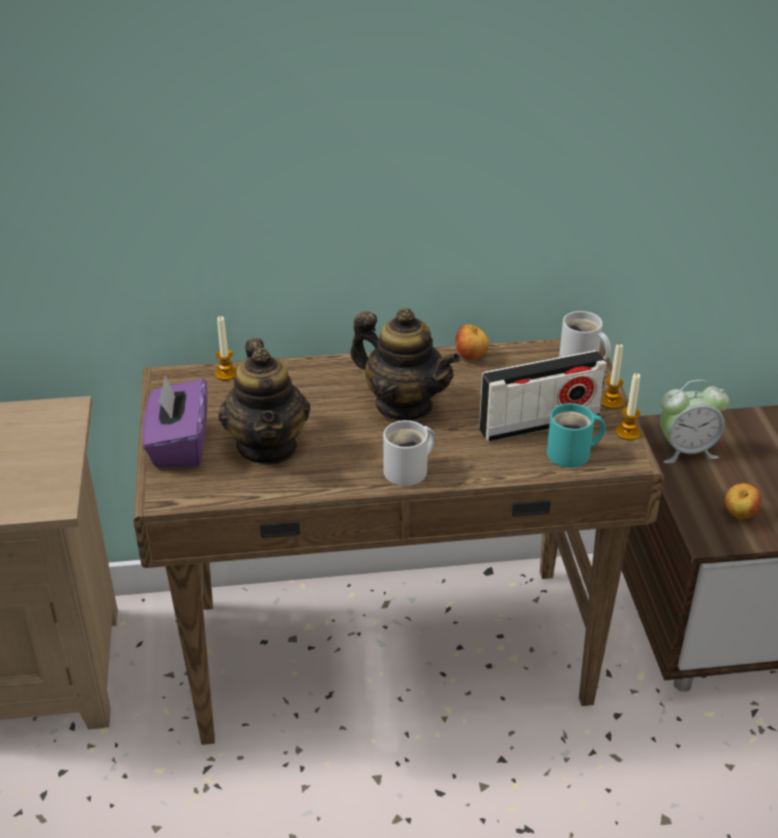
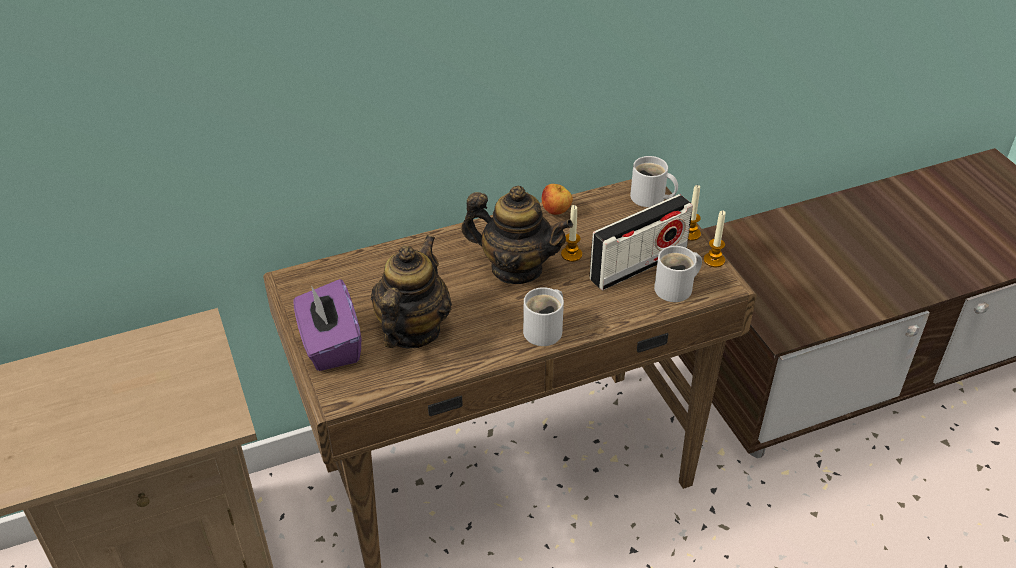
camera: 15 degrees left, 5 degrees up
candle [214,316,237,381] -> candle moved to [561,205,582,262]
teapot [218,338,310,465] -> teapot turned 135 degrees counterclockwise [371,235,452,348]
turquoise mug [547,403,606,468] -> white mug [654,246,702,302]
alarm clock [660,380,729,463] -> none
apple [725,483,761,519] -> none

